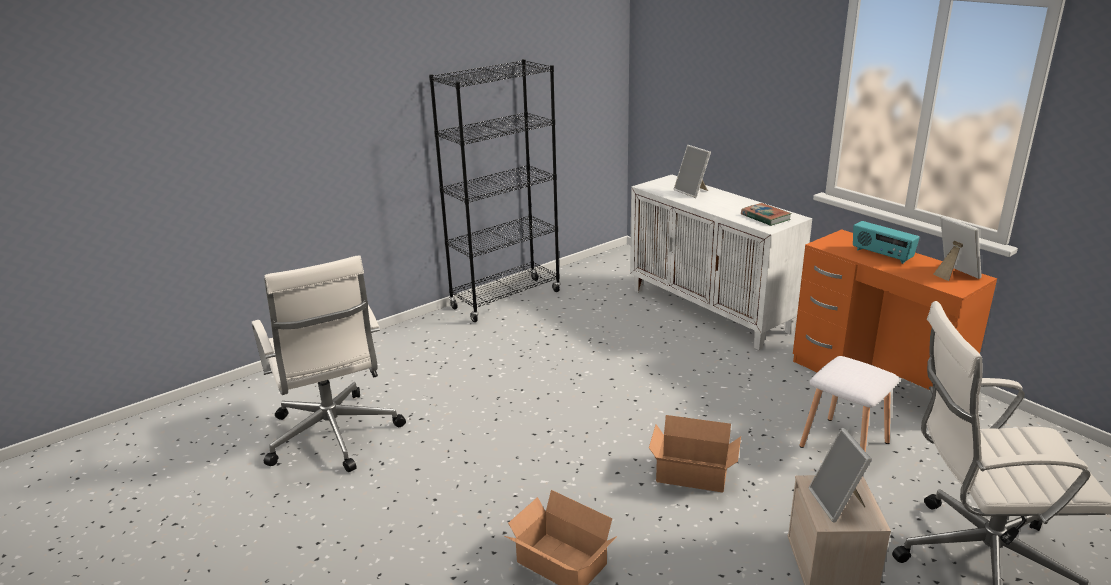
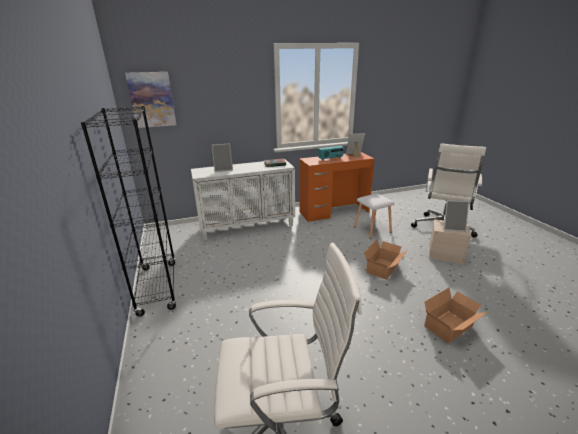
camera: 70 degrees left, 0 degrees up
none -> picture [125,72,176,128]

